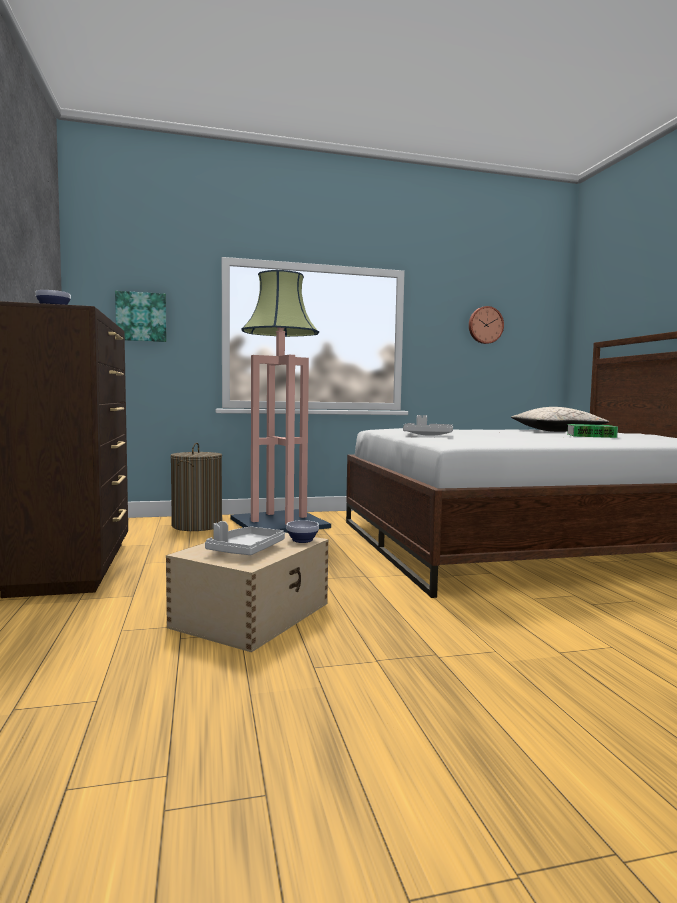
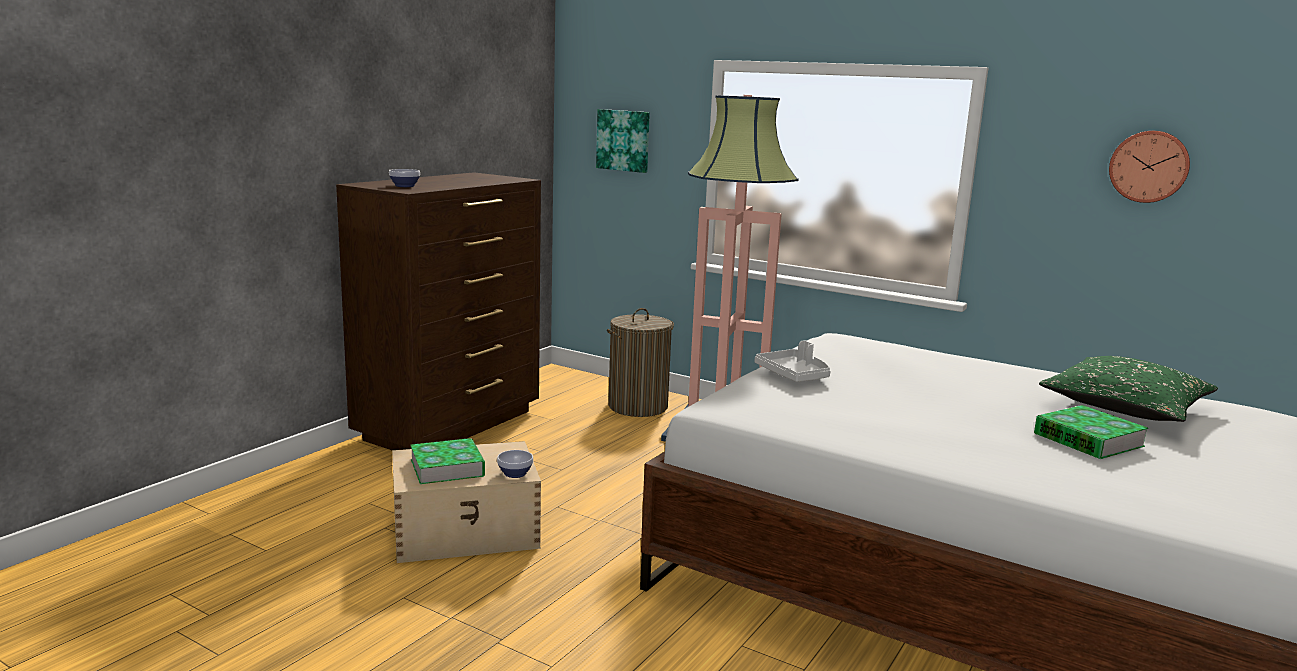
camera: 45 degrees right, 10 degrees up
grey tray [205,521,285,555] -> book [410,438,485,484]
beige pillow [511,407,609,432] -> green pillow [1039,356,1218,422]

